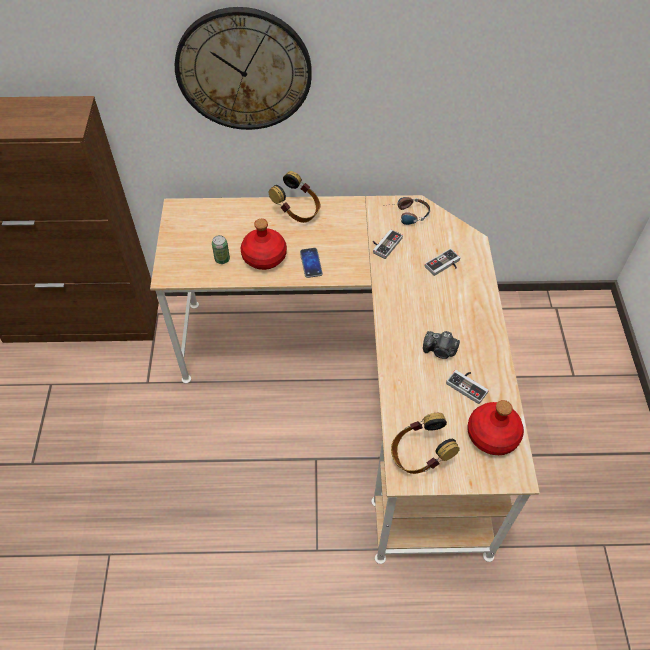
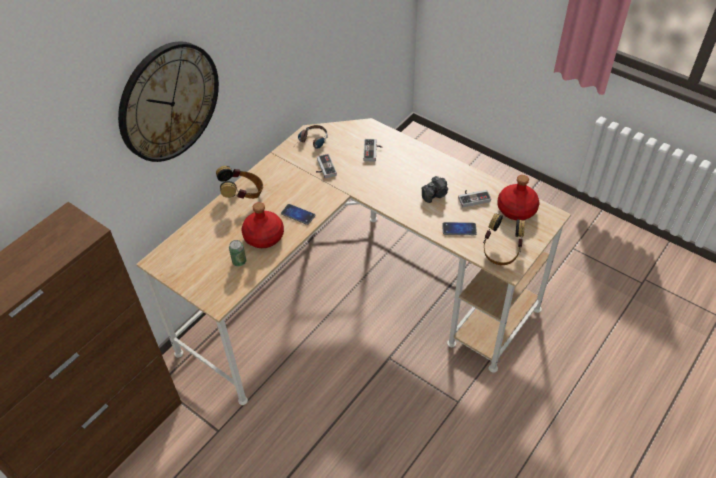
camera: 50 degrees left, 5 degrees down
none -> phone [442,222,477,235]

